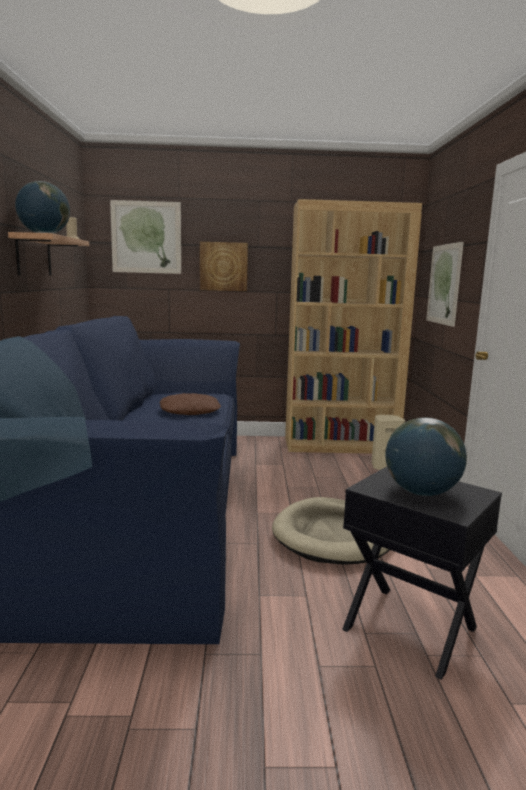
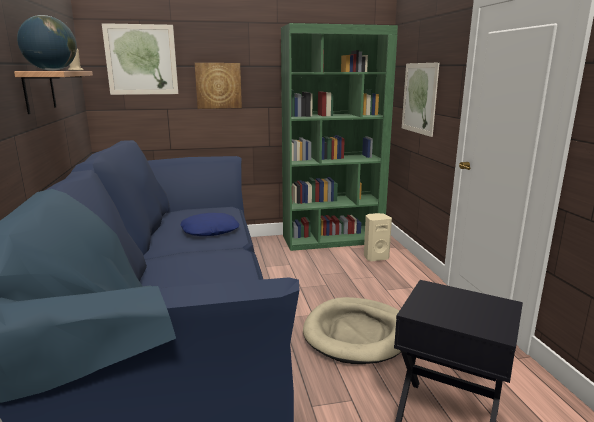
camera: 10 degrees left, 5 degrees up
brown pillow [159,393,221,415] -> blue pillow [181,213,240,236]
brown bookcase [285,199,422,454] -> green bookcase [281,23,398,251]
globe [385,418,467,496] -> none

